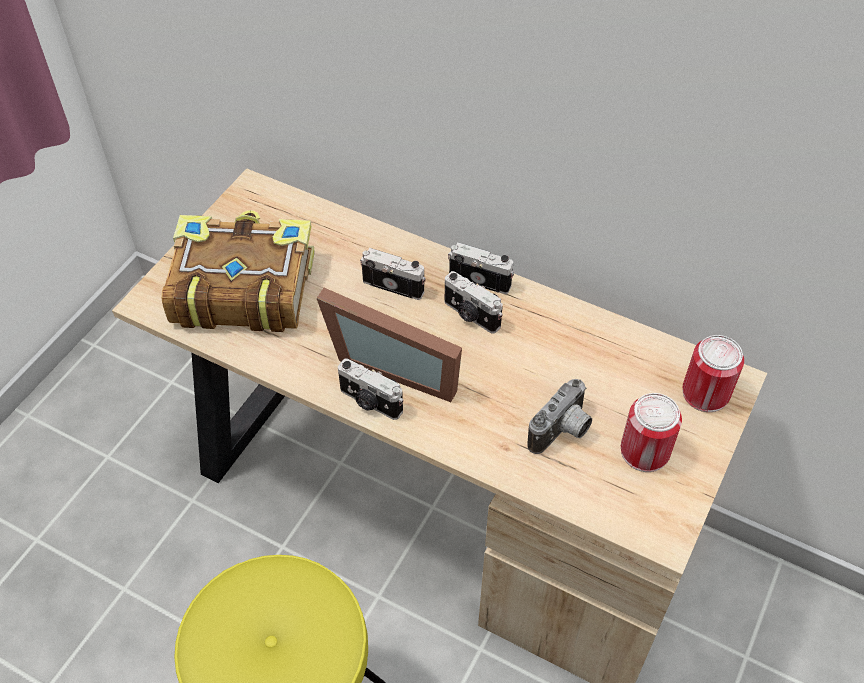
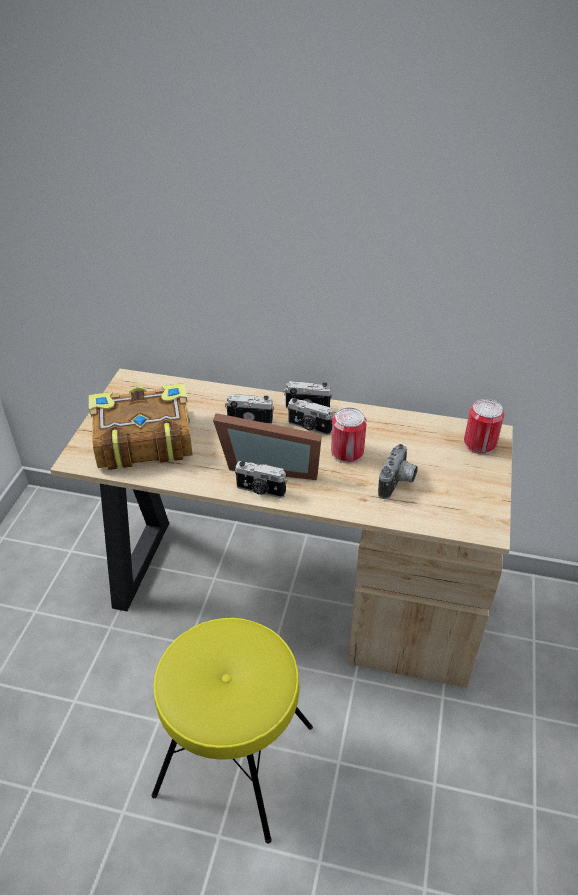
camera: 15 degrees left, 10 degrees down
can [621,393,682,472] -> can moved to [331,407,367,463]

